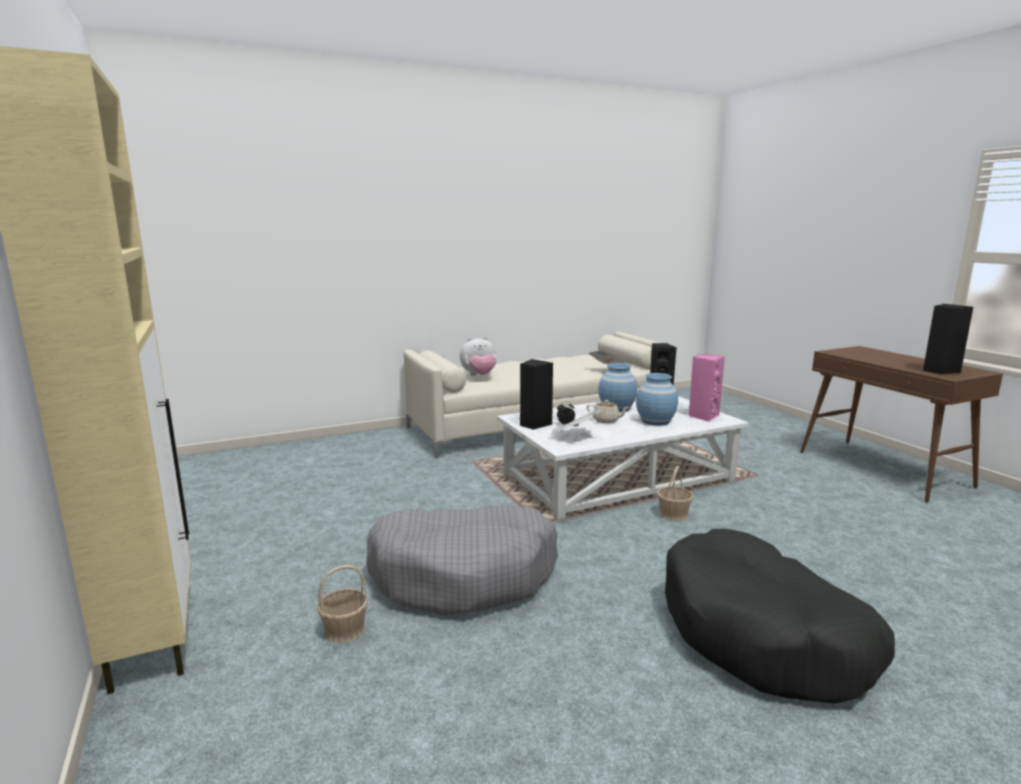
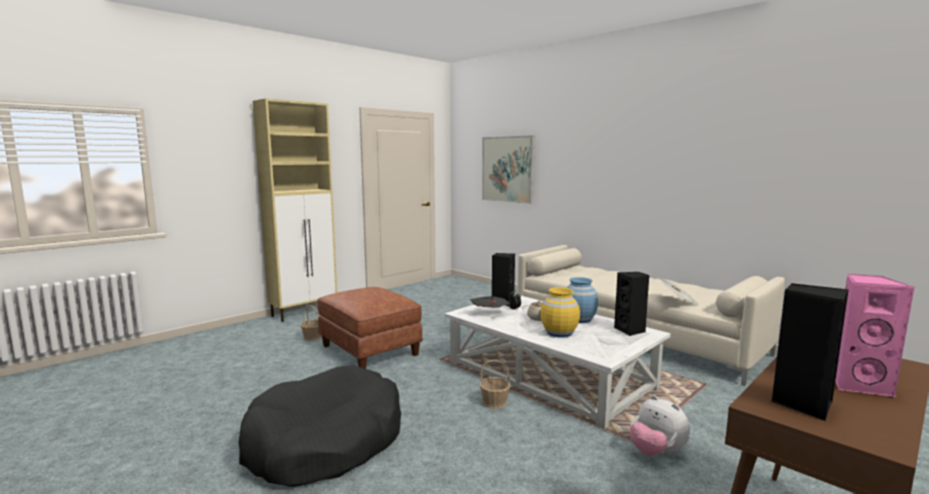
camera: 70 degrees right, 5 degrees down
grey dog bed [366,505,558,616] -> brown ottoman [317,287,423,369]
plush toy [460,337,496,376] -> plush toy moved to [629,395,690,456]
blue vase [636,373,678,426] -> yellow vase [540,287,580,338]
pink speaker [688,354,725,422] -> pink speaker moved to [835,274,914,398]
none -> picture [482,135,535,204]

